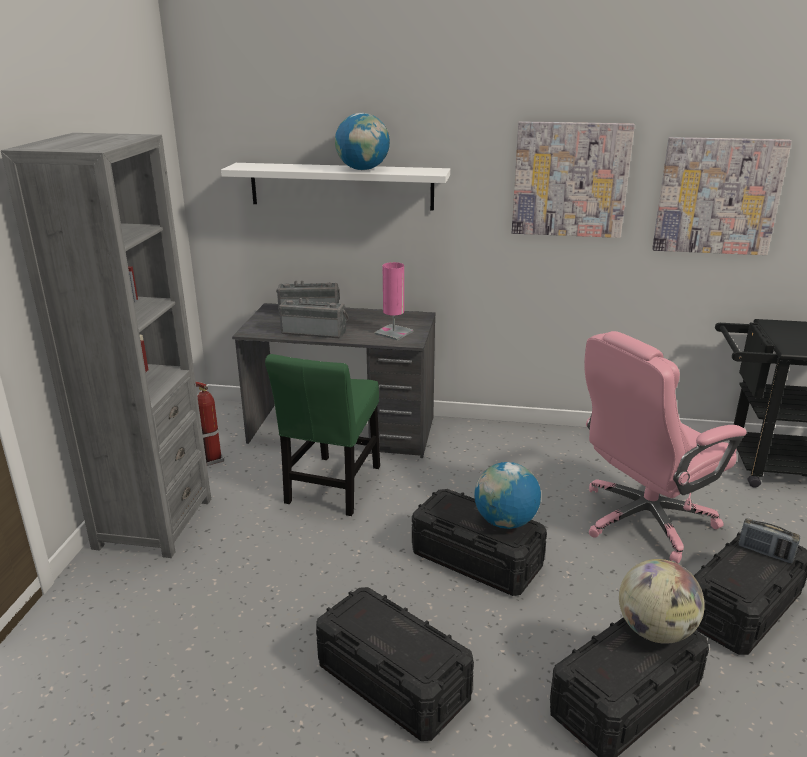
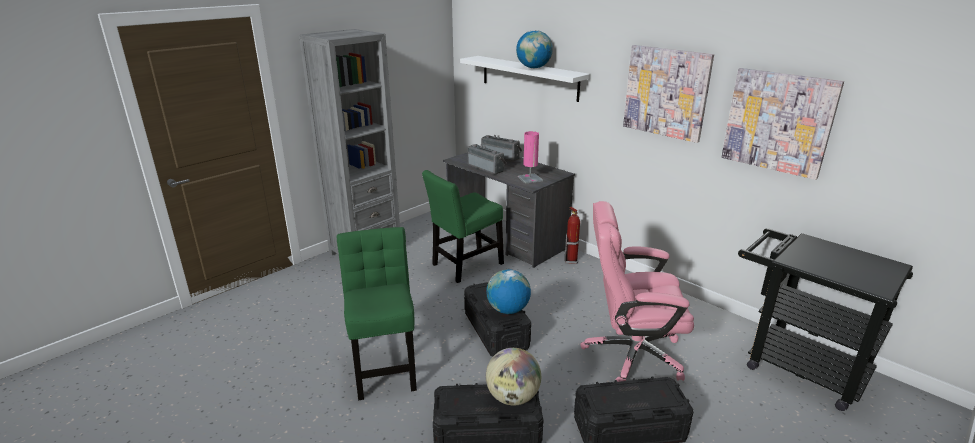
camera: 35 degrees right, 0 degrees up
fire extinguisher [195,381,224,466] -> fire extinguisher moved to [565,207,580,264]
black storage box [316,587,474,741] -> green chair [337,227,417,400]
radio [738,518,800,564] -> none

